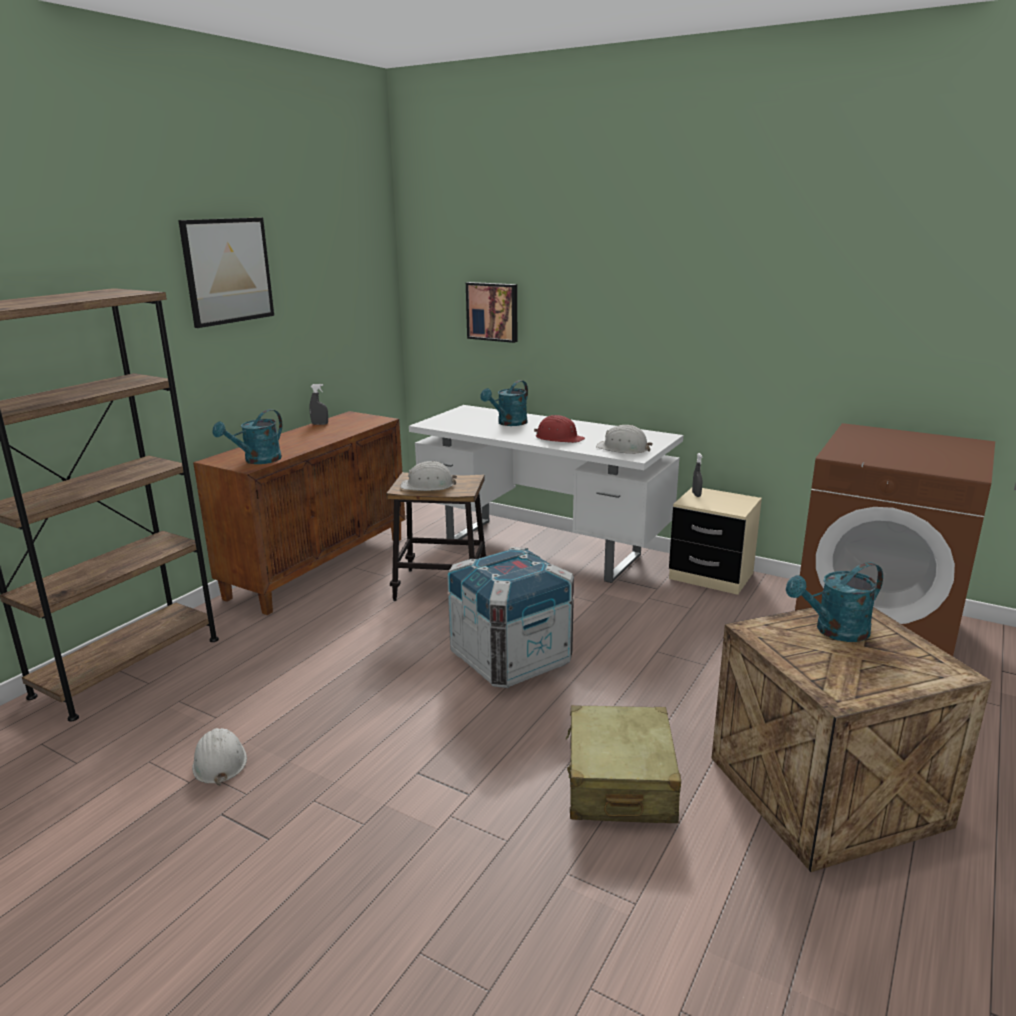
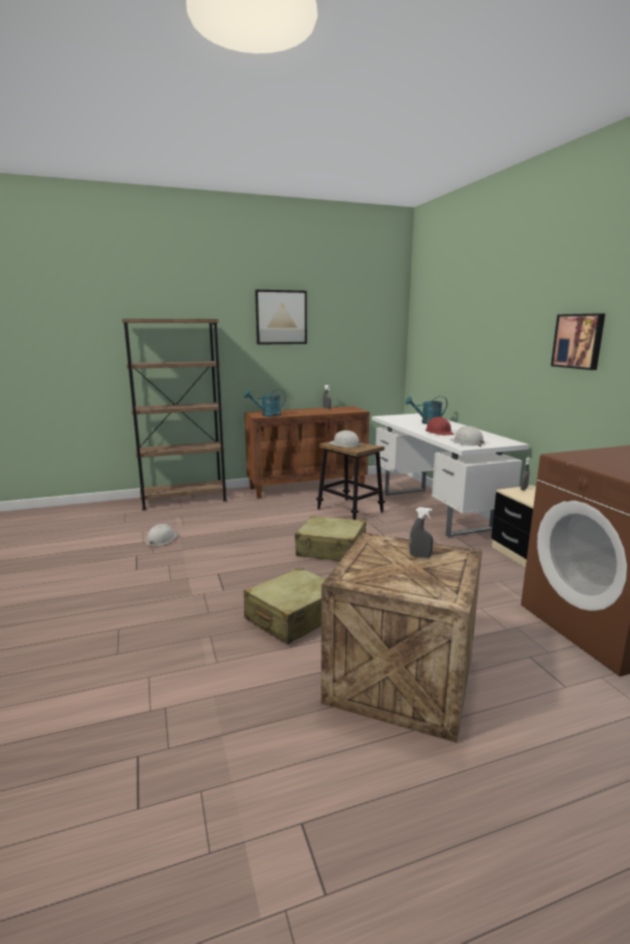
camera: 40 degrees right, 5 degrees down
crate [447,547,574,688] -> beige suitcase [295,516,366,561]
picture [466,282,517,343] -> picture moved to [551,313,605,370]
turquoise watering can [786,562,883,642] -> grey spray bottle [409,507,433,558]

